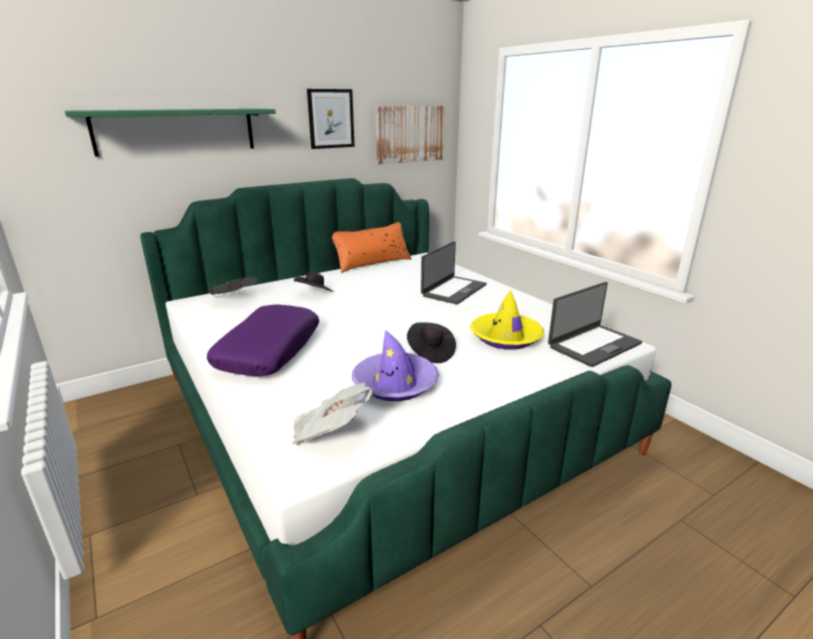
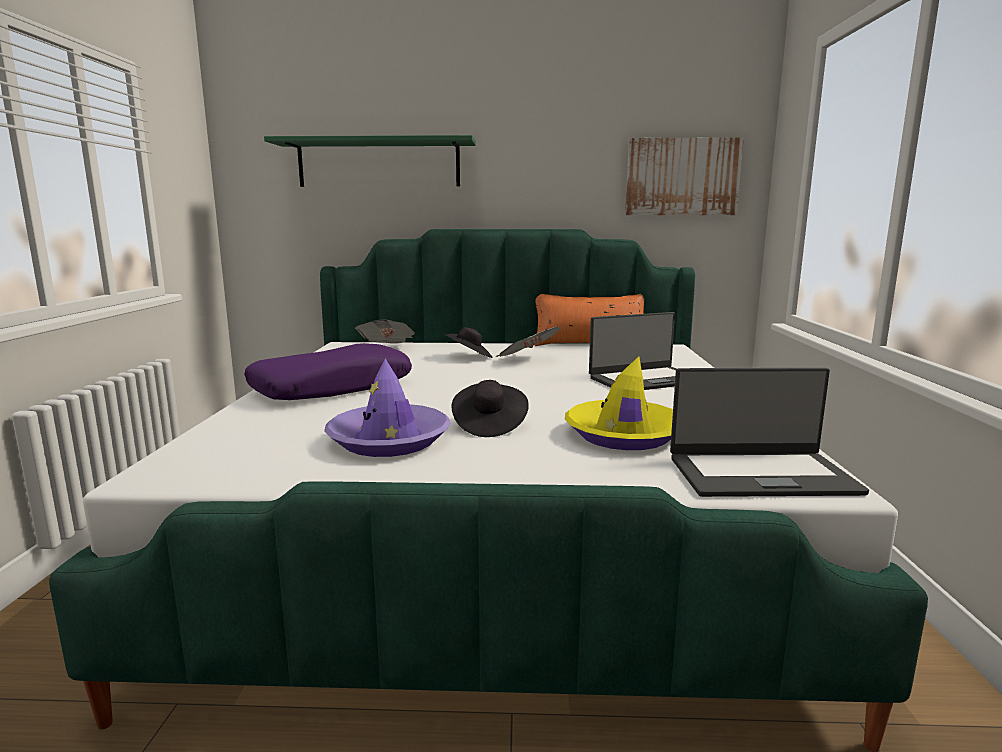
camera: 35 degrees right, 10 degrees down
newspaper [292,382,372,444] -> newspaper moved to [495,326,561,357]
picture [307,89,355,149] -> none

